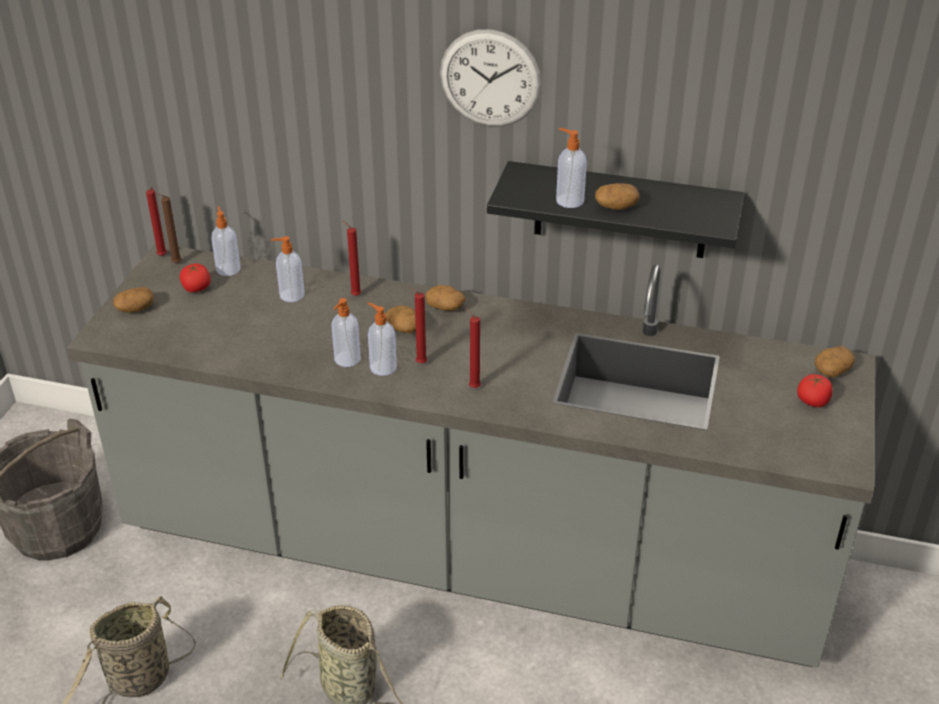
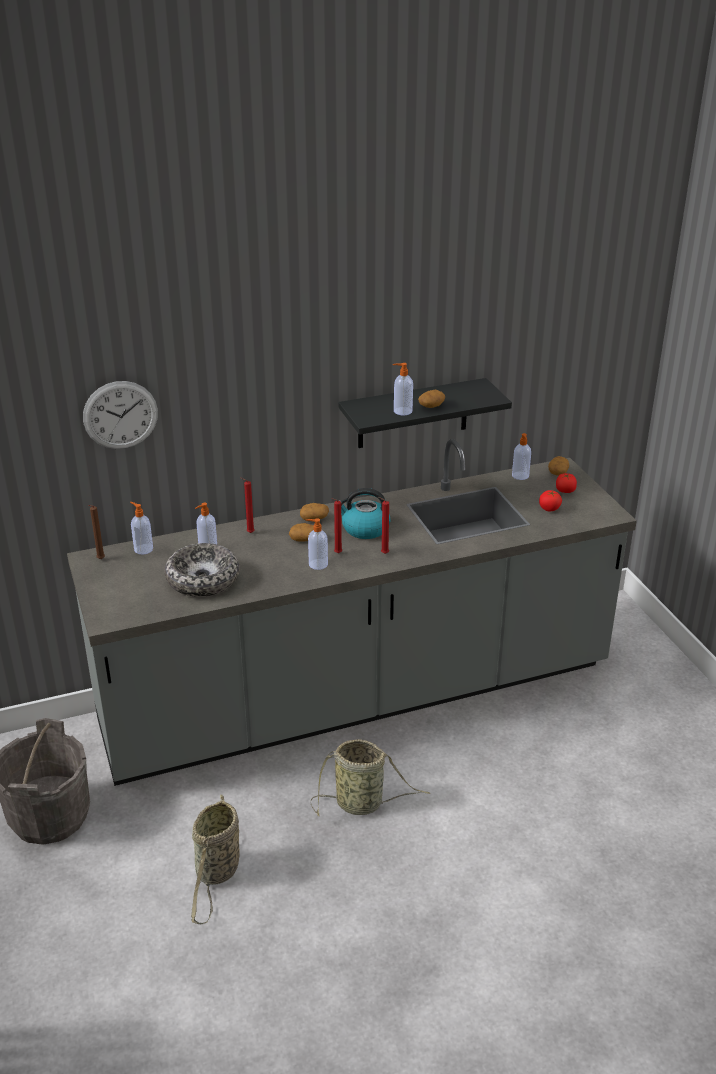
camera: 35 degrees left, 5 degrees down
potato [113,287,154,313] -> none
red candle [146,187,167,256] -> none
tomato [180,263,211,292] -> tomato moved to [539,490,562,511]
soap dispenser [332,298,361,367] -> soap dispenser moved to [512,433,531,480]
wall clock [440,29,542,127] -> wall clock moved to [83,381,158,449]
none -> bowl [165,543,240,597]
none -> kettle [339,488,391,539]

